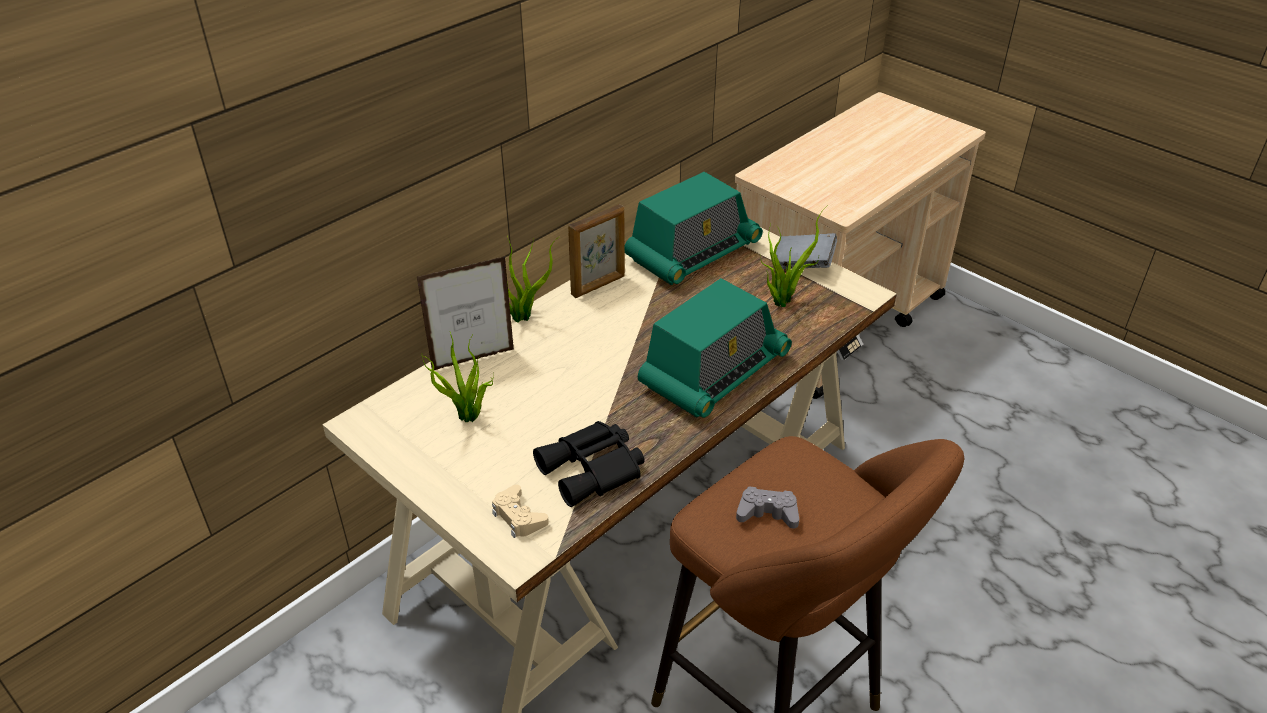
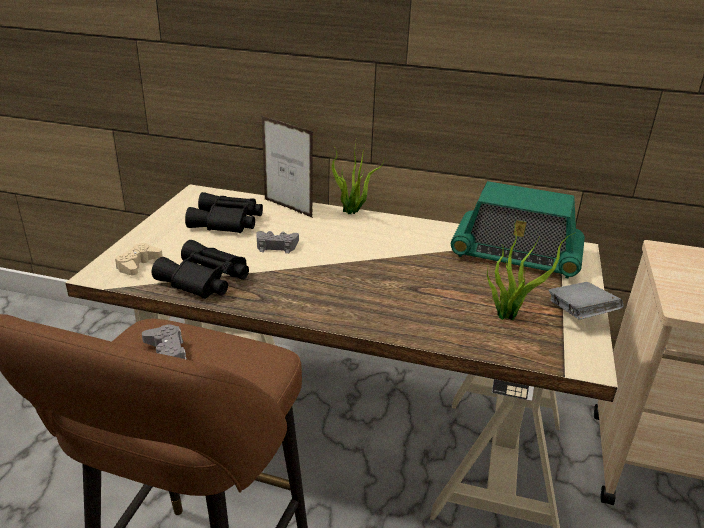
camera: 60 degrees right, 10 degrees down
potted plant [421,332,494,422] -> black binoculars [185,192,263,233]
picture frame [568,204,625,298] -> none
radio [638,278,792,418] -> none
none -> grey game controller [256,231,299,253]

